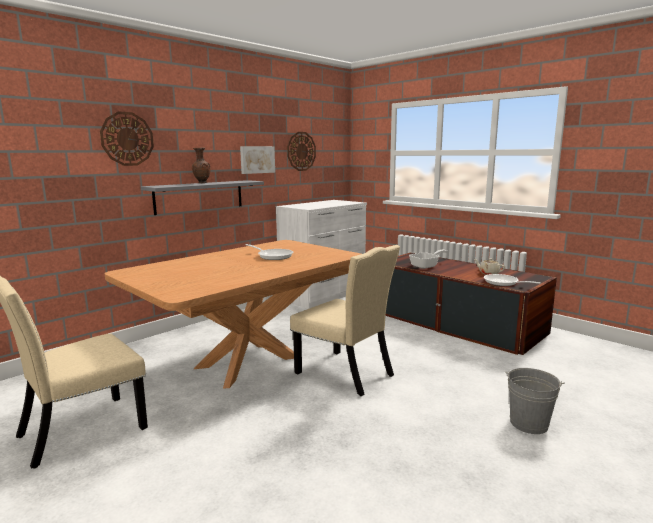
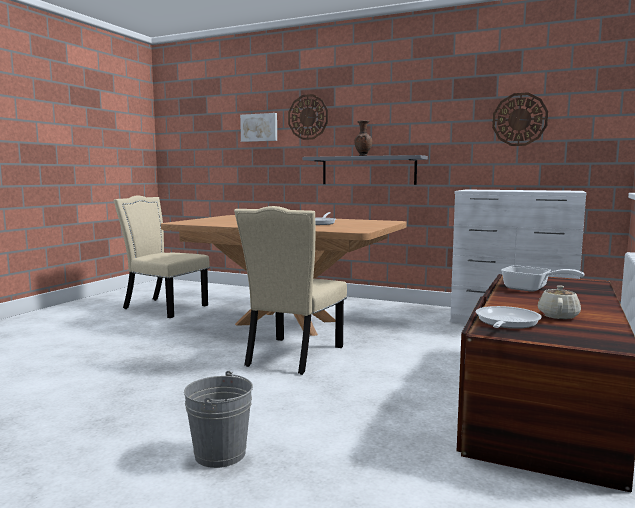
camera: 70 degrees right, 5 degrees down
picture [240,146,275,174] -> picture moved to [240,113,277,142]

